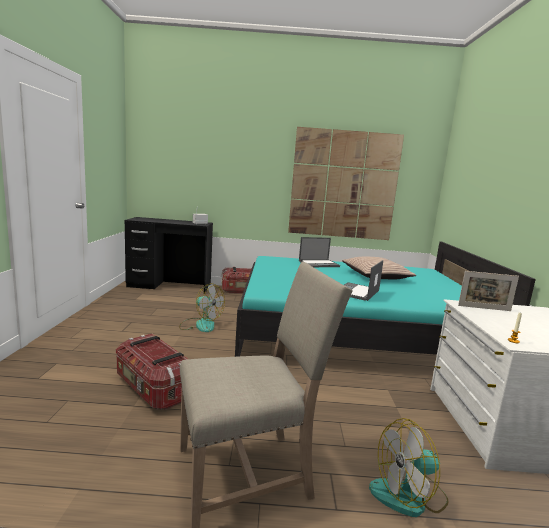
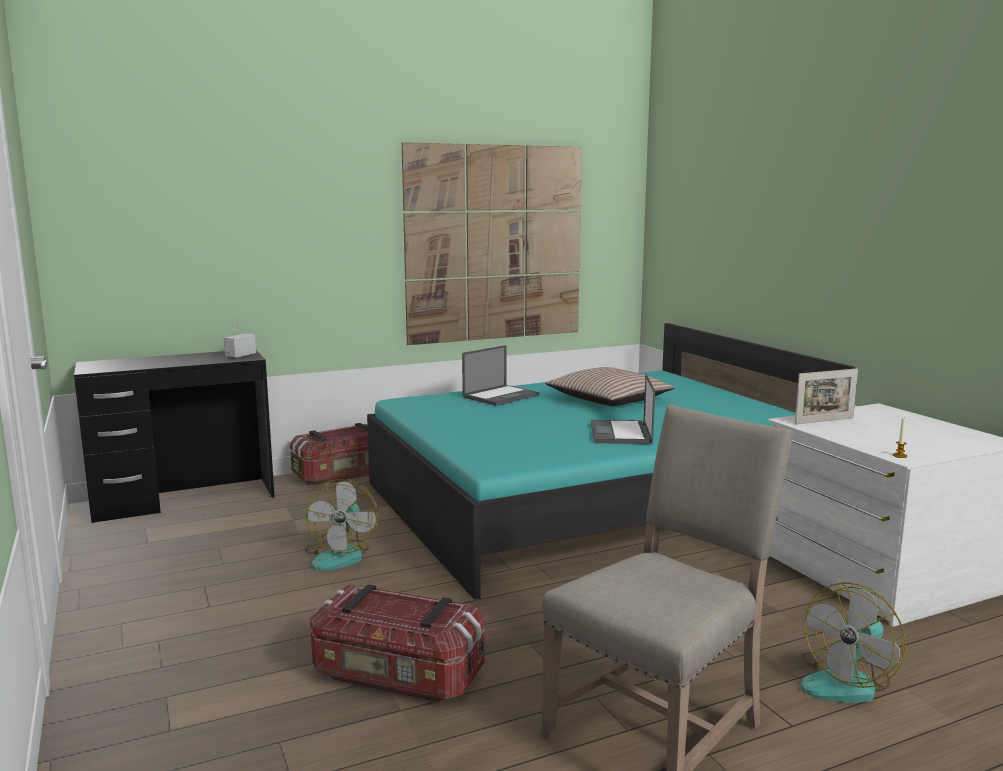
camera: 25 degrees left, 0 degrees up
fan [179,283,225,332] -> fan turned 90 degrees clockwise [305,479,379,571]

